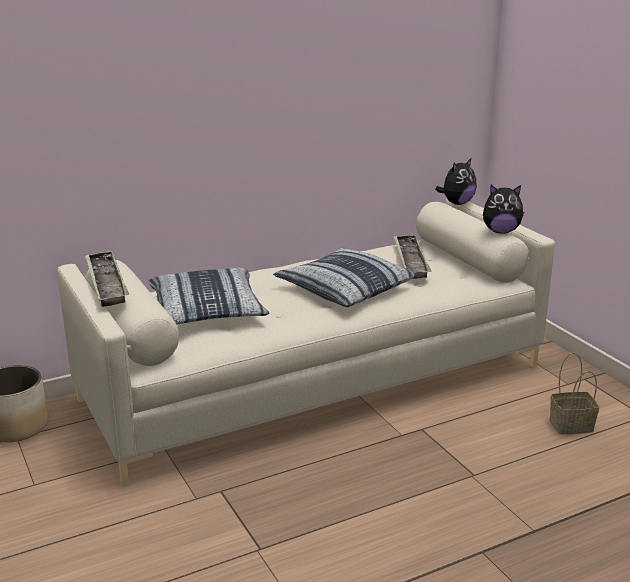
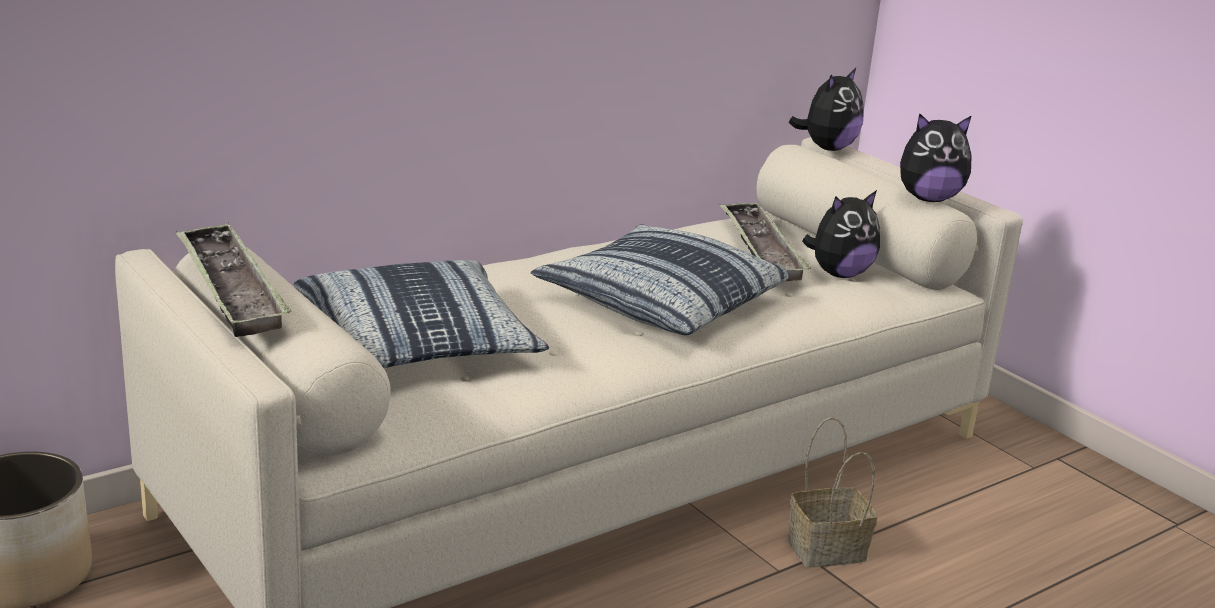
camera: 10 degrees left, 0 degrees up
basket [550,353,599,434] -> basket moved to [788,417,878,567]
none -> plush toy [802,190,880,278]

